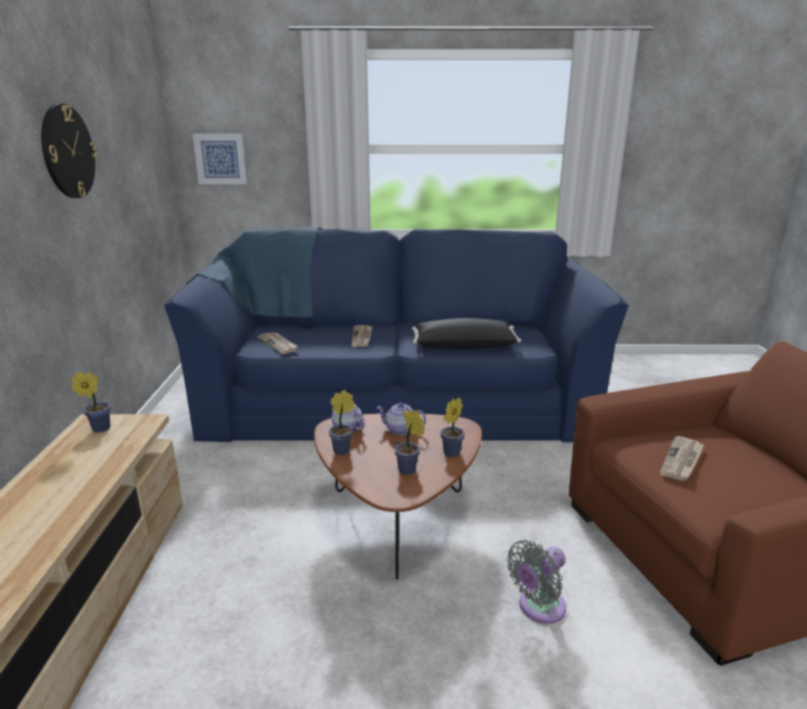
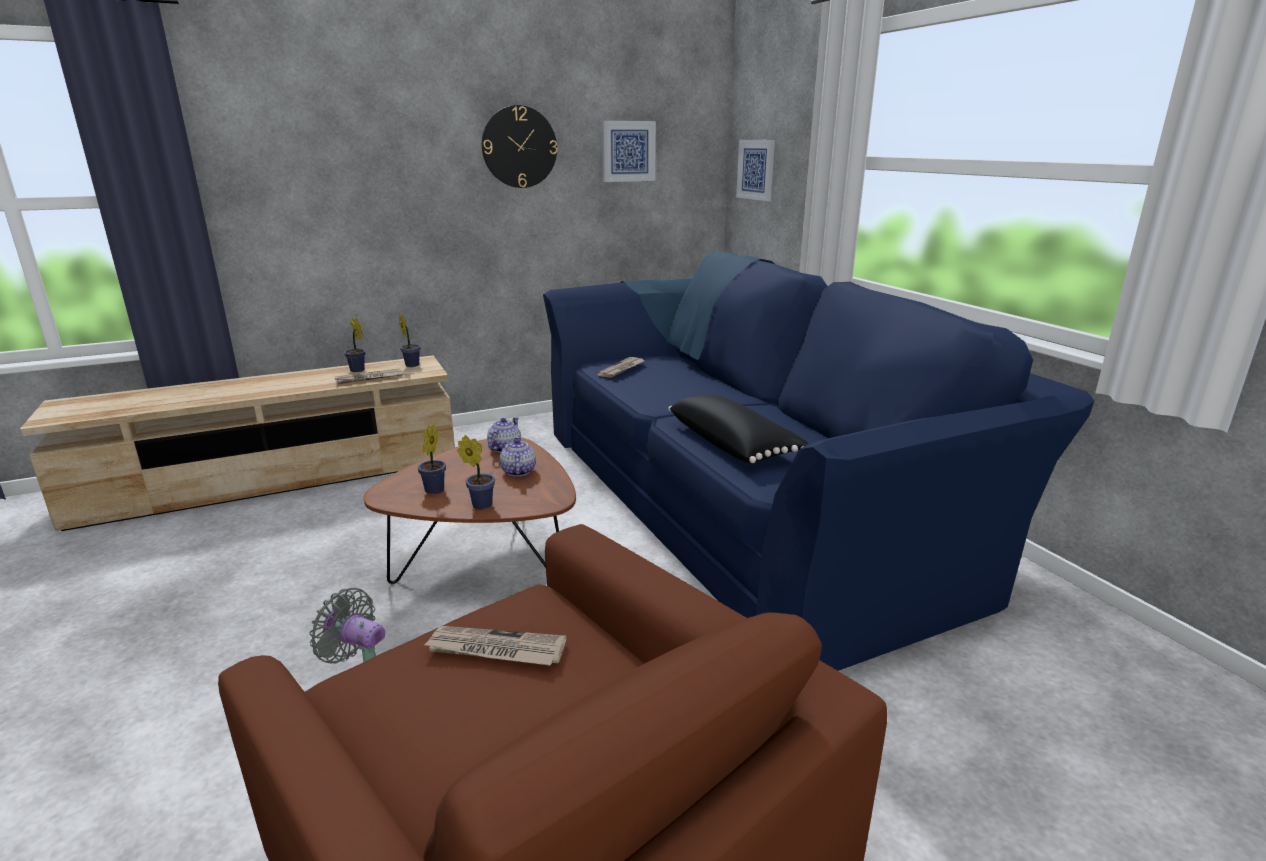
camera: 65 degrees right, 0 degrees up
potted plant [329,390,355,455] -> potted plant moved to [344,318,365,372]
newspaper [351,325,372,347] -> newspaper moved to [335,368,404,384]
none -> picture [602,121,656,182]

